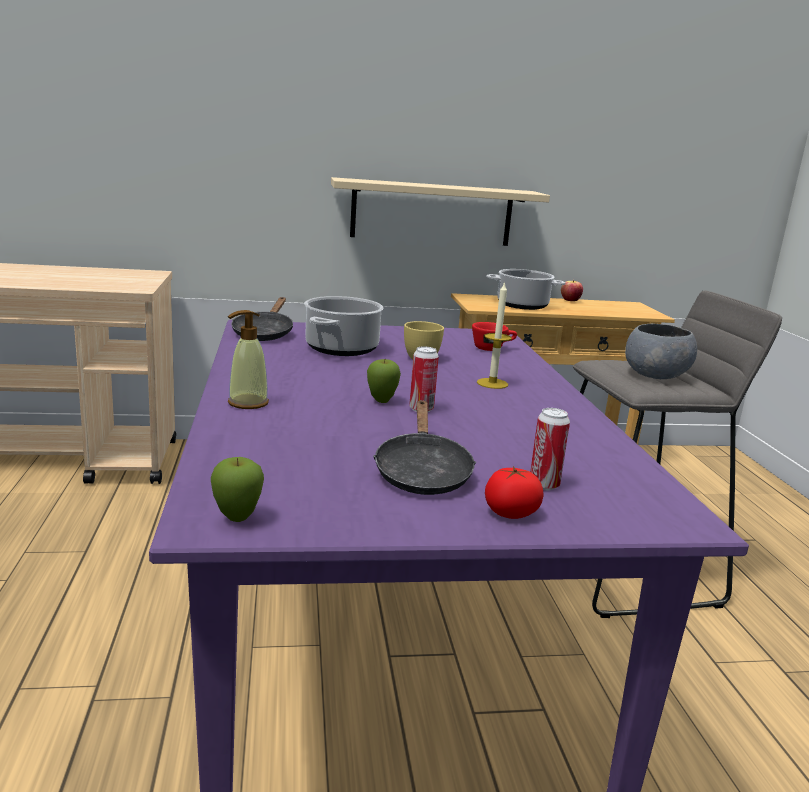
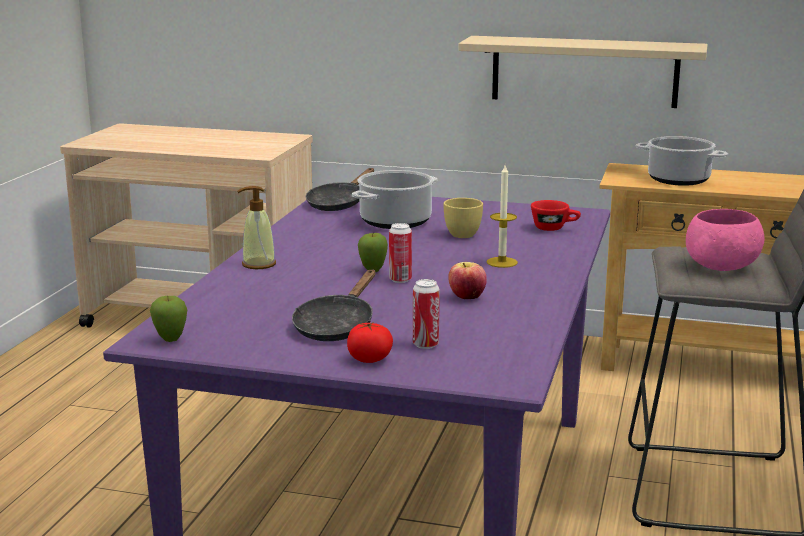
camera: 25 degrees right, 0 degrees up
apple [561,280,583,301] -> apple moved to [448,262,487,299]
grey bowl [625,324,697,379] -> pink bowl [686,209,765,271]

